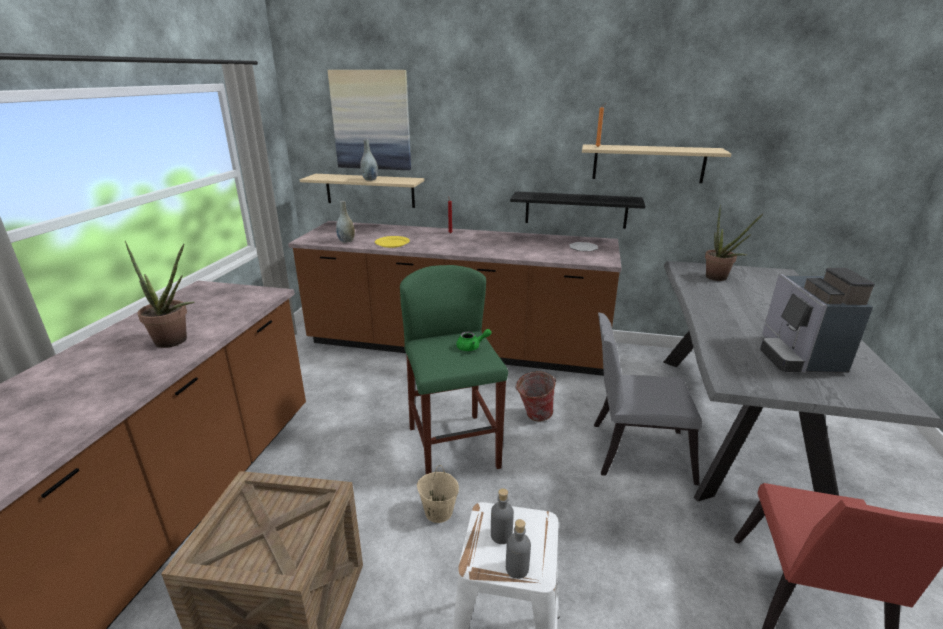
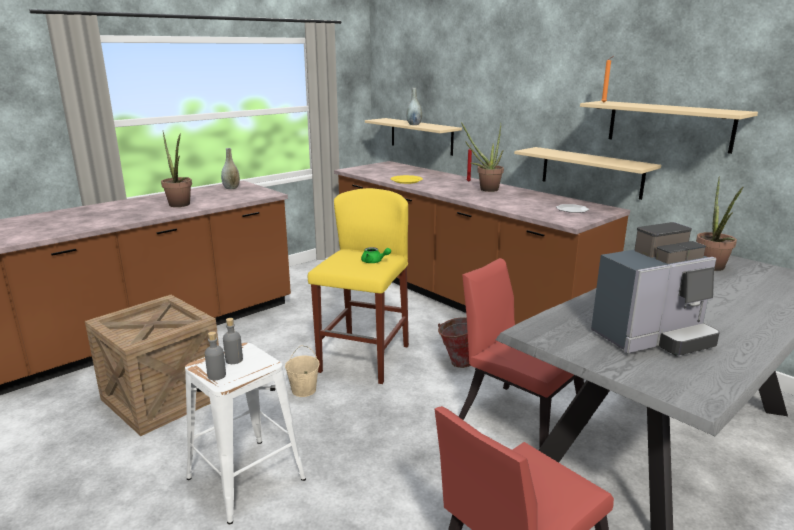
camera: 35 degrees right, 5 degrees down
picture [328,70,411,170] -> none
grey vase [336,201,355,243] -> grey vase moved to [221,148,240,189]
green stool [400,265,508,474] -> yellow stool [308,188,409,384]
black shelf [510,191,645,229] -> beige shelf [514,147,661,200]
grey chair [594,313,702,485] -> red chair [459,258,588,447]
coffee machine [760,268,875,373] -> coffee machine turned 150 degrees counterclockwise [591,222,720,356]
none -> potted plant [461,122,504,192]

